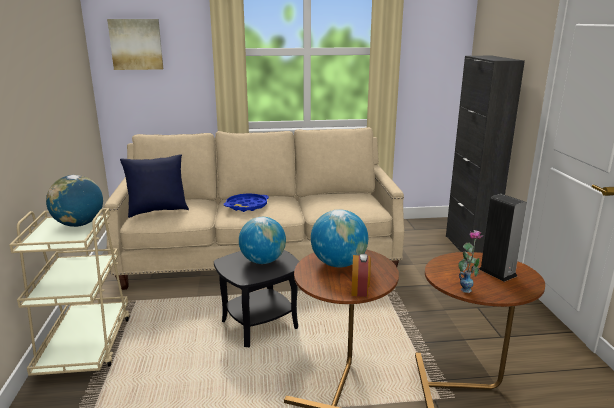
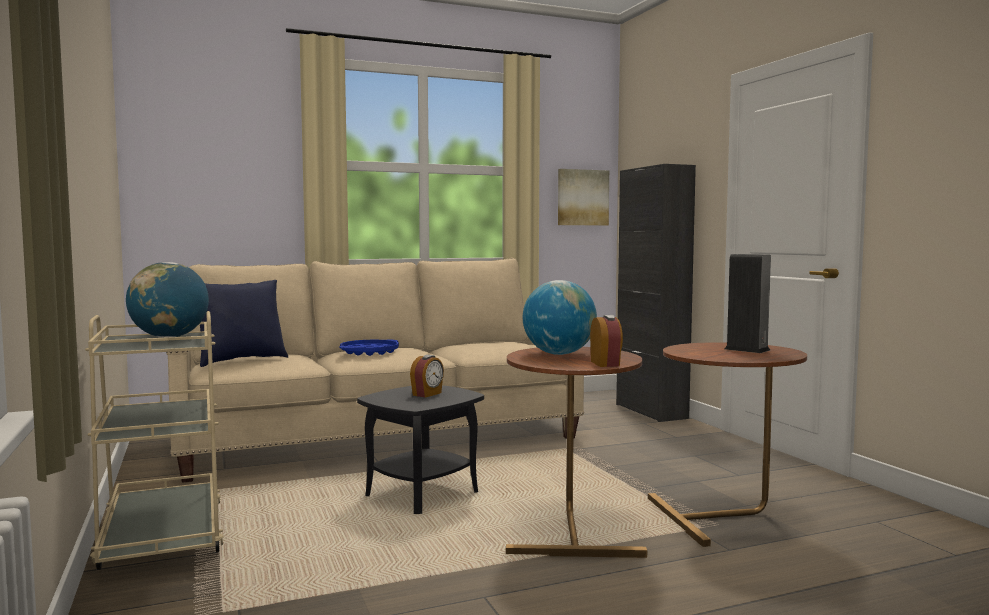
camera: 15 degrees left, 15 degrees down
picture [107,19,163,70] -> picture moved to [558,169,609,226]
globe [239,217,286,264] -> alarm clock [410,355,444,398]
vase [458,230,483,293] -> none

